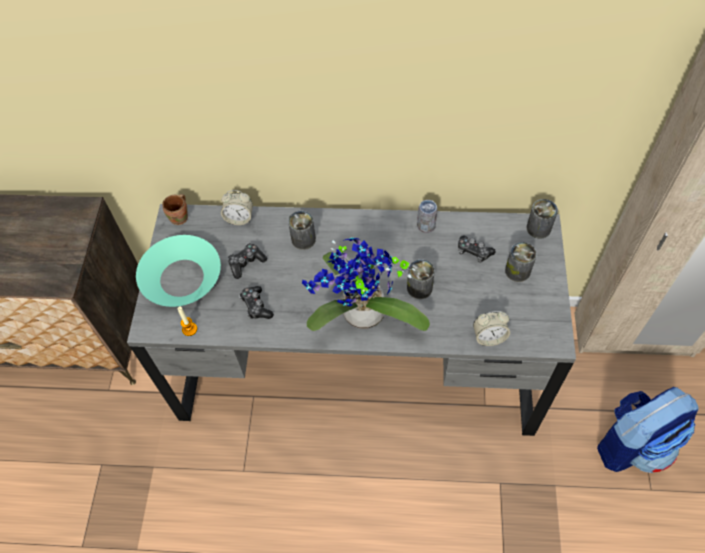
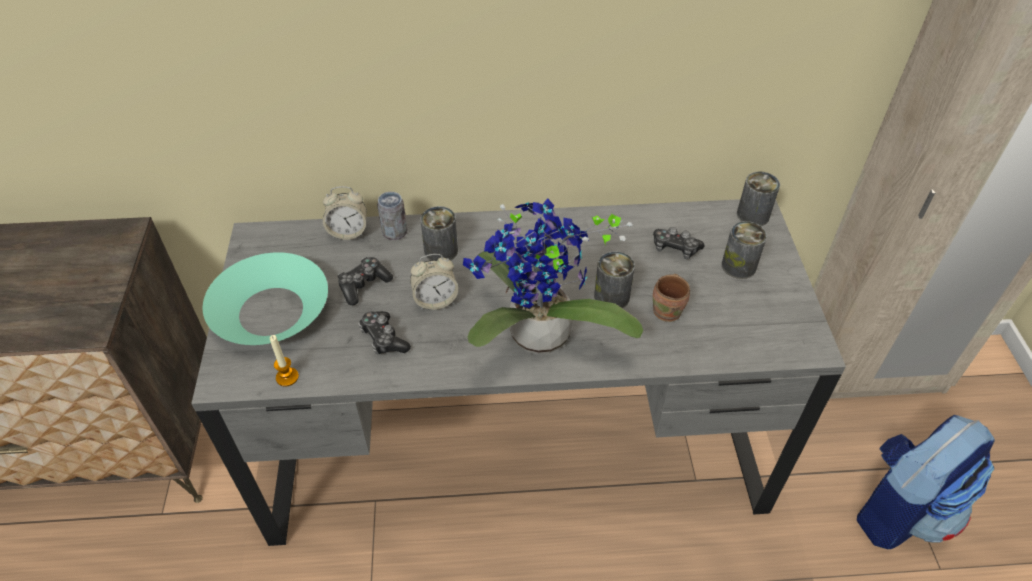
camera: 10 degrees left, 10 degrees down
brown mug [162,194,188,225] -> brown mug moved to [653,274,690,322]
can [417,200,437,233] -> can moved to [377,192,408,240]
alarm clock [473,311,510,346] -> alarm clock moved to [410,254,458,310]

